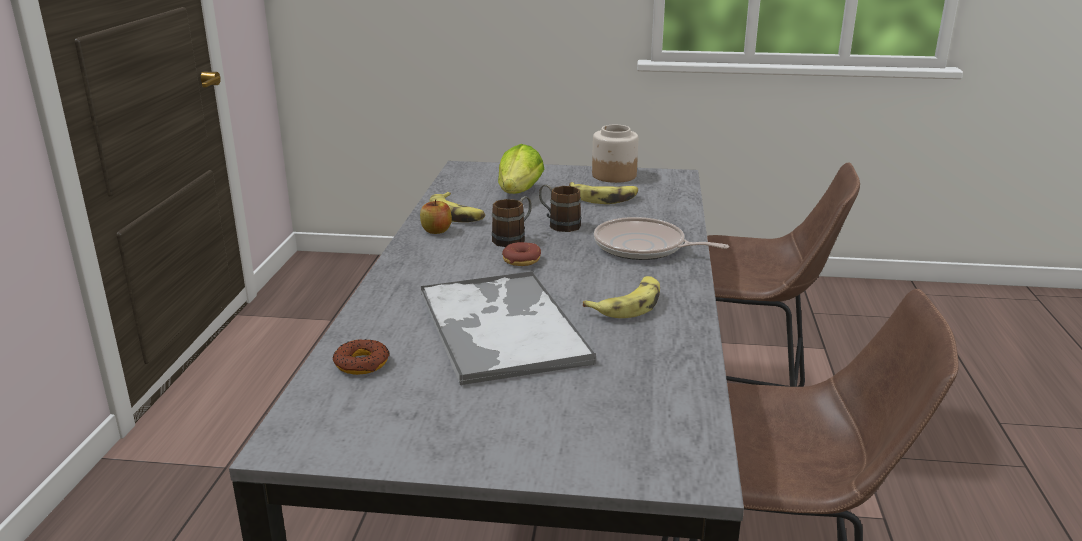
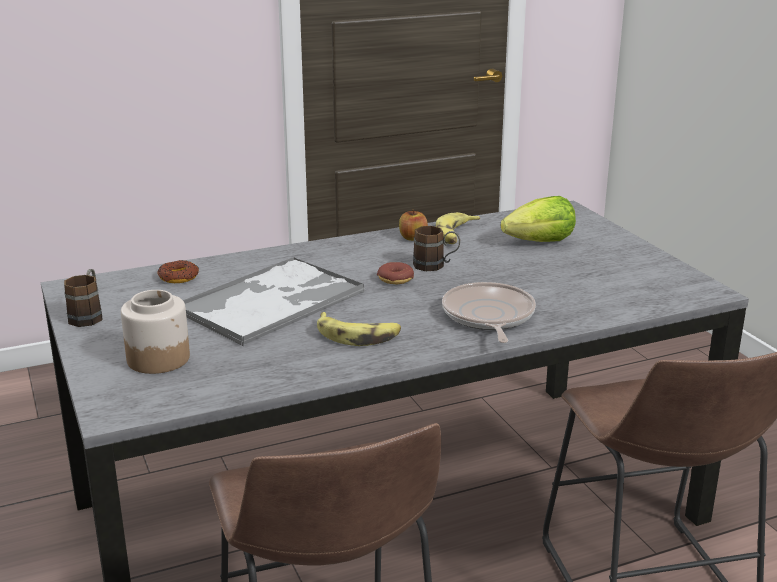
camera: 60 degrees right, 0 degrees up
brown mug [539,185,581,232] -> brown mug moved to [64,269,103,327]
banana [569,182,638,204] -> none
jar [592,125,638,183] -> jar moved to [121,290,190,374]

